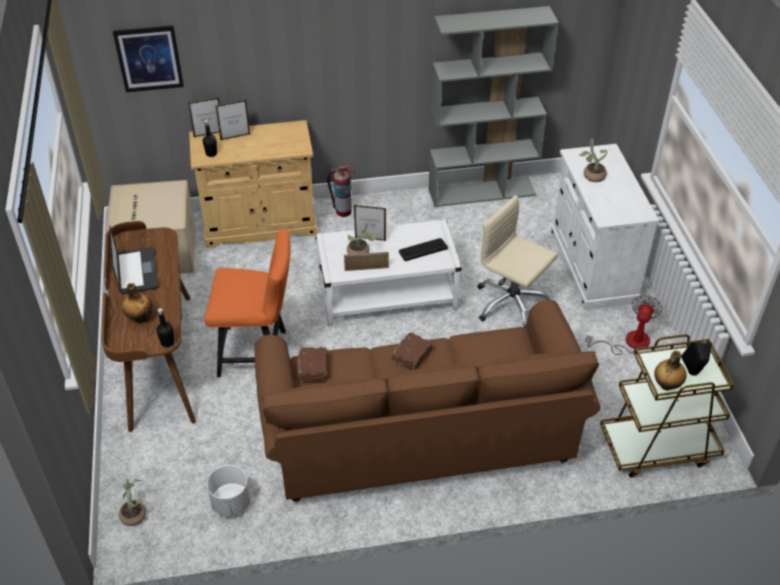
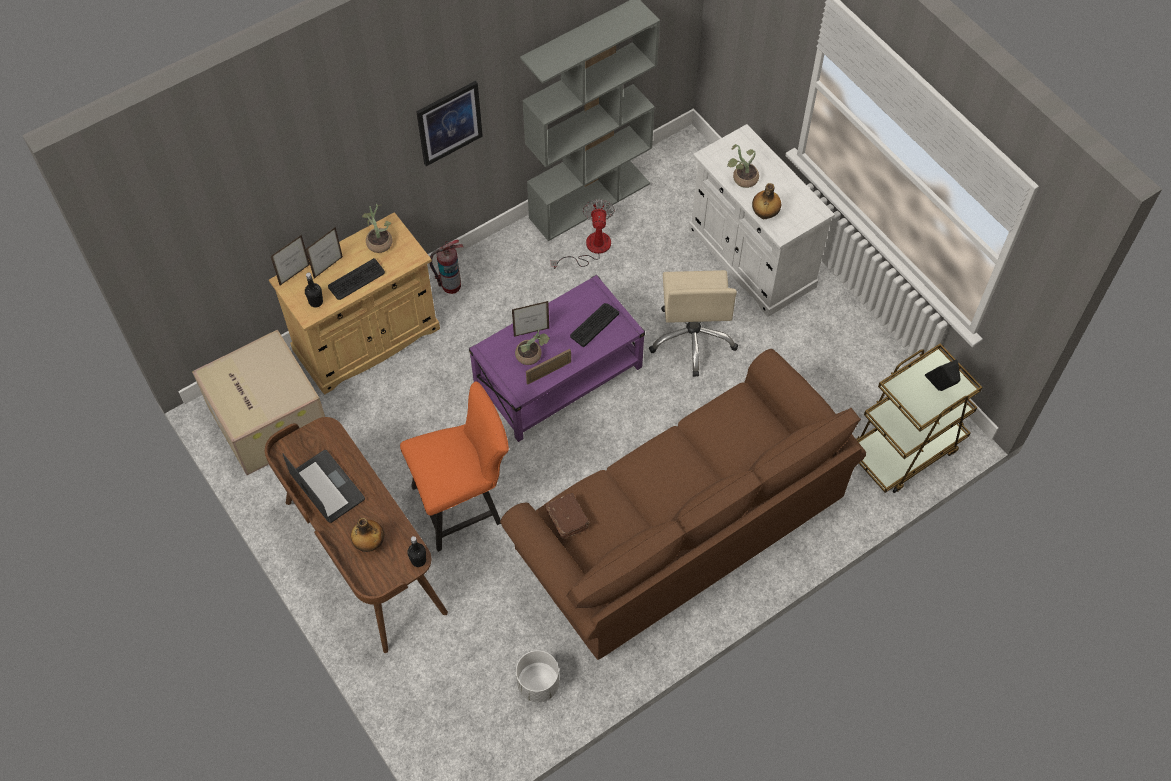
camera: 25 degrees left, 15 degrees up
picture [113,25,184,92] -> picture moved to [416,81,483,166]
potted plant [119,479,146,526] -> potted plant moved to [362,204,393,253]
white coffee table [315,219,462,326] -> purple coffee table [469,275,645,442]
brown book [392,332,433,370] -> none
beige office chair [477,195,558,328] -> beige office chair turned 105 degrees counterclockwise [649,270,738,377]
fan [585,295,663,355] -> fan moved to [551,199,615,269]
bottle [654,350,687,390] -> bottle moved to [752,183,781,219]
none -> keyboard [328,258,385,300]

